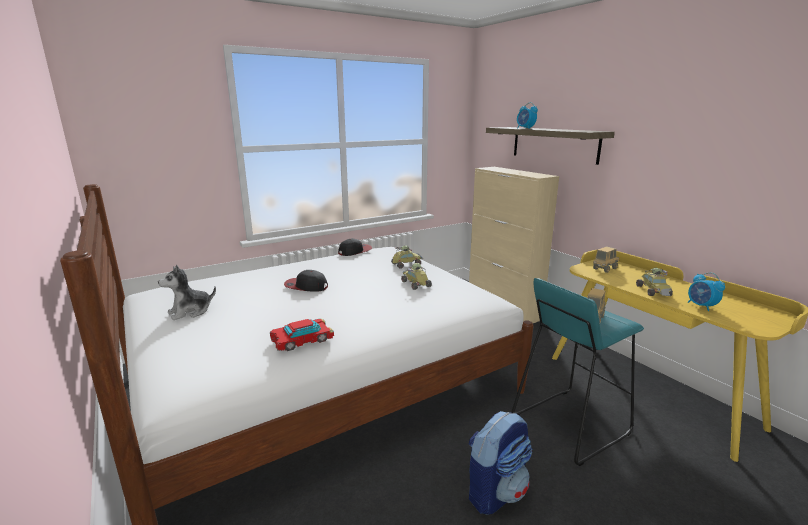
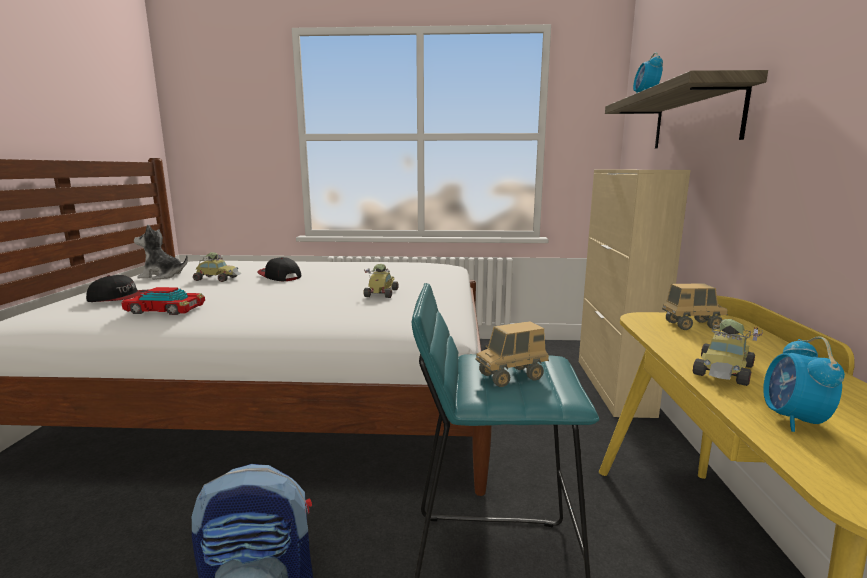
camera: 35 degrees right, 5 degrees down
cap [338,238,372,256] -> cap moved to [86,275,150,302]
toy car [391,245,424,269] -> toy car moved to [193,252,242,282]

